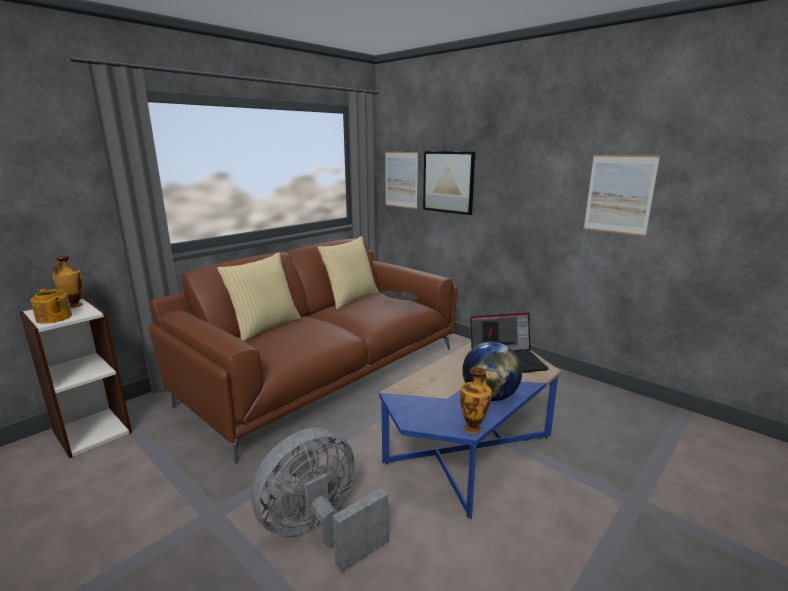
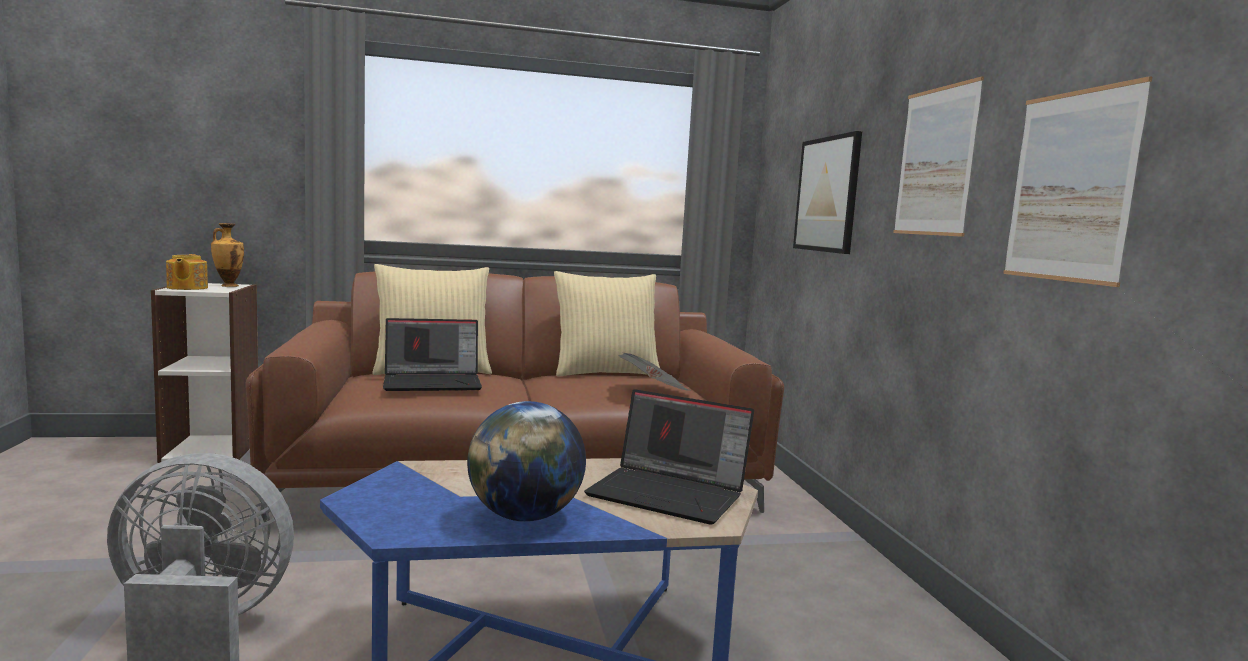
camera: 35 degrees right, 10 degrees down
picture [385,152,418,209] -> picture moved to [893,77,984,237]
vase [460,367,492,434] -> none
none -> laptop [383,318,482,391]

